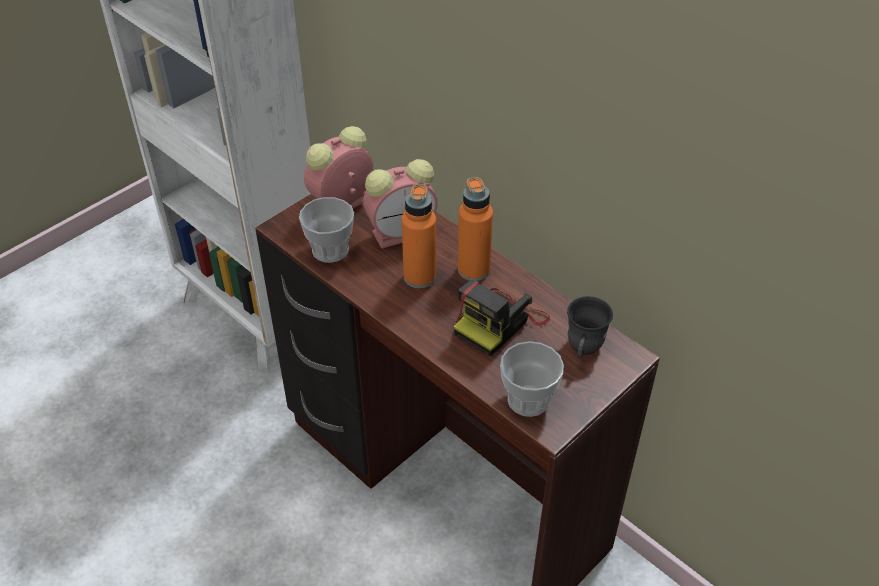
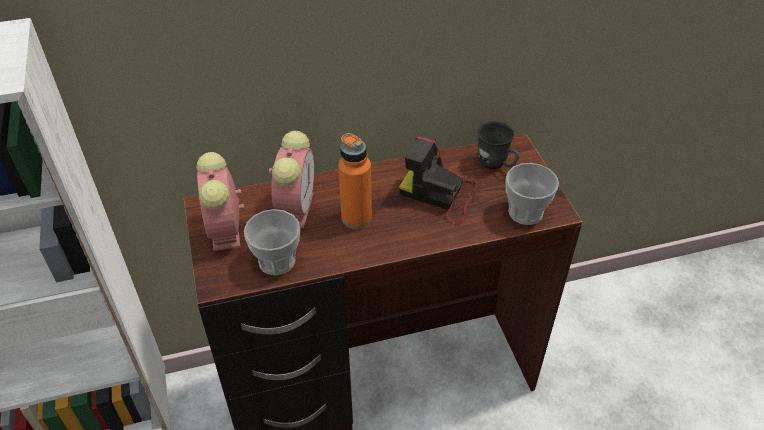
camera: 60 degrees left, 0 degrees up
camera [454,280,550,357] -> camera turned 135 degrees clockwise [399,133,477,224]
orange bottle [458,177,493,281] -> none

